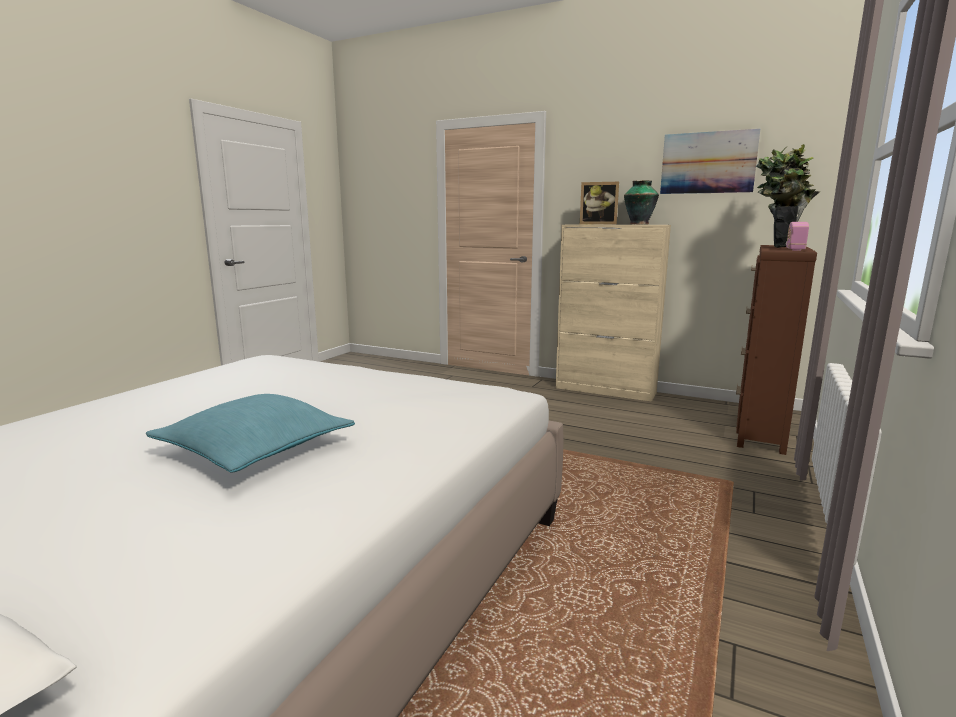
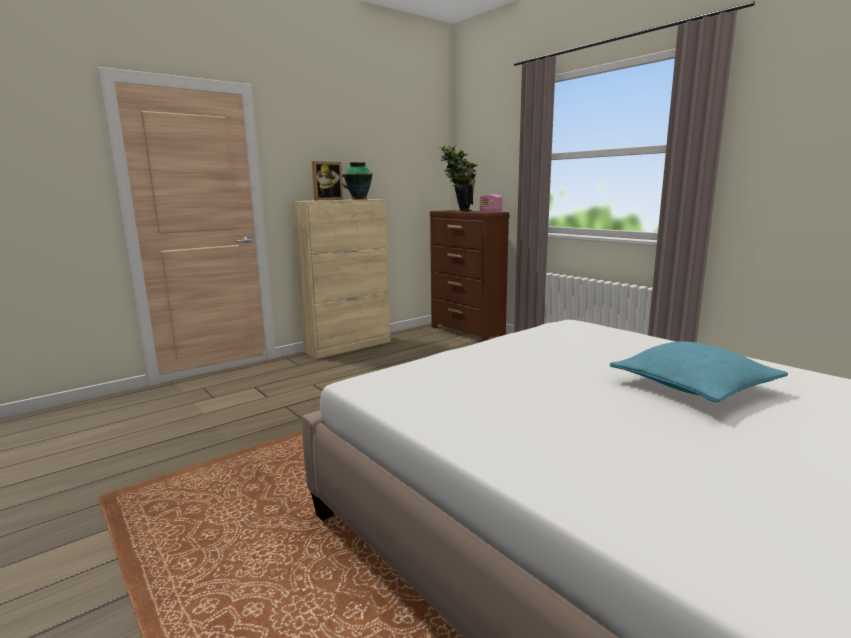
camera: 65 degrees left, 0 degrees up
picture [660,129,760,194] -> none

